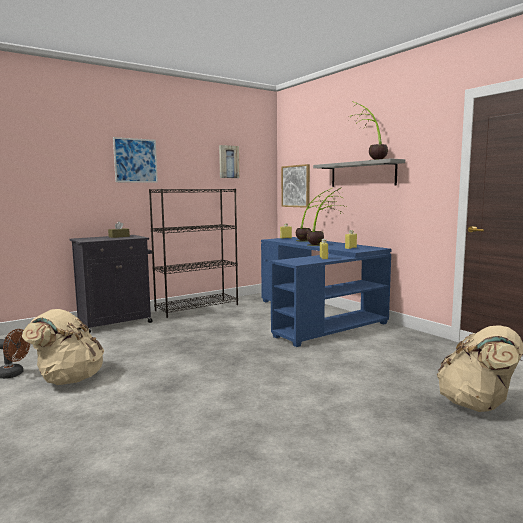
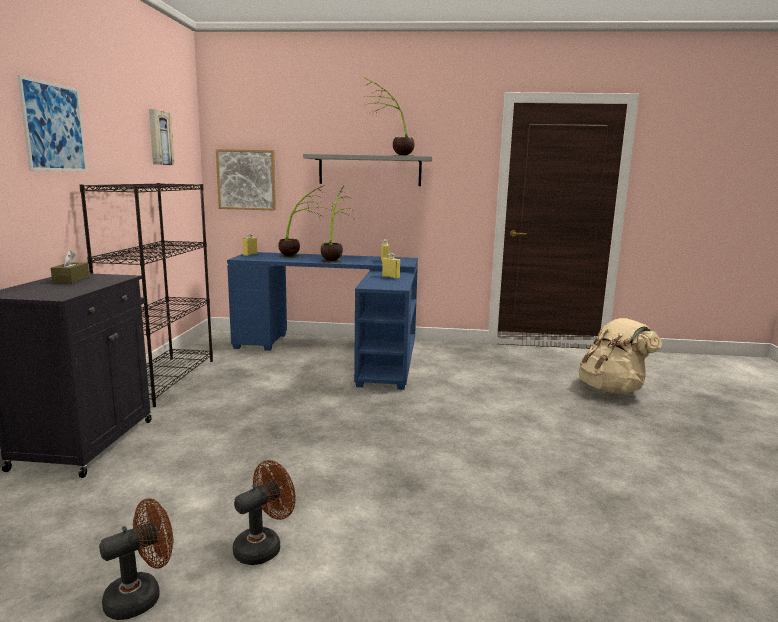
camera: 50 degrees left, 5 degrees up
beige backpack [22,309,104,385] -> brown fan [233,460,296,565]

